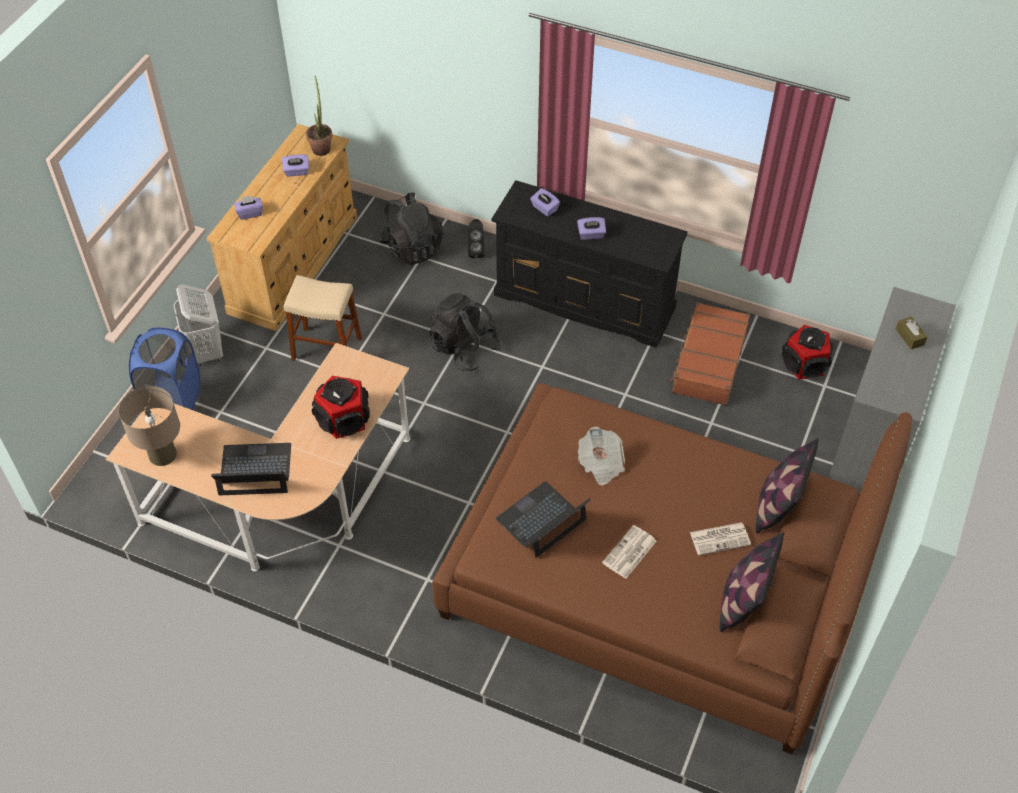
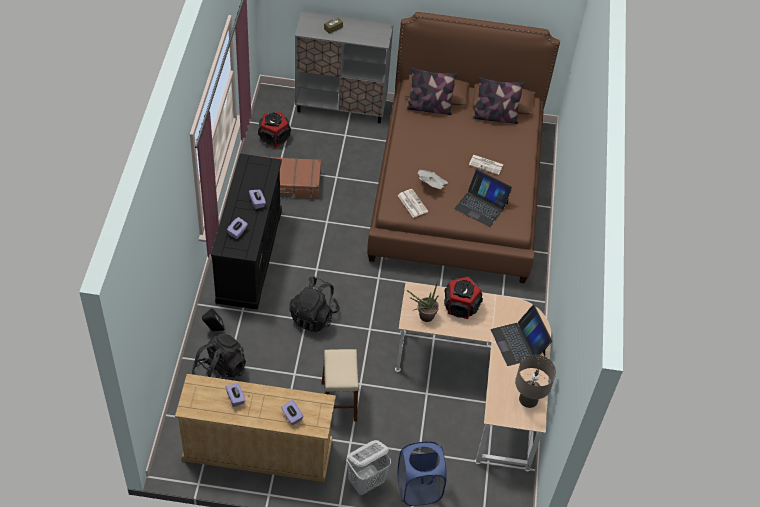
camera: 110 degrees left, 0 degrees up
potted plant [306,76,332,156] -> potted plant moved to [407,281,439,322]
newspaper [690,522,751,556] -> newspaper moved to [398,189,428,218]

